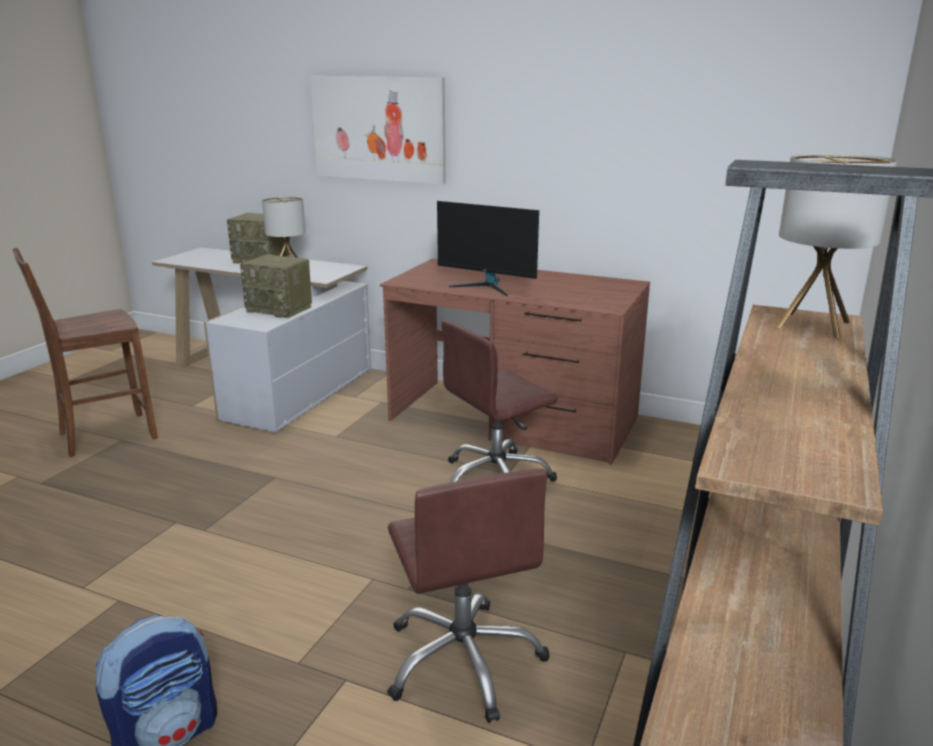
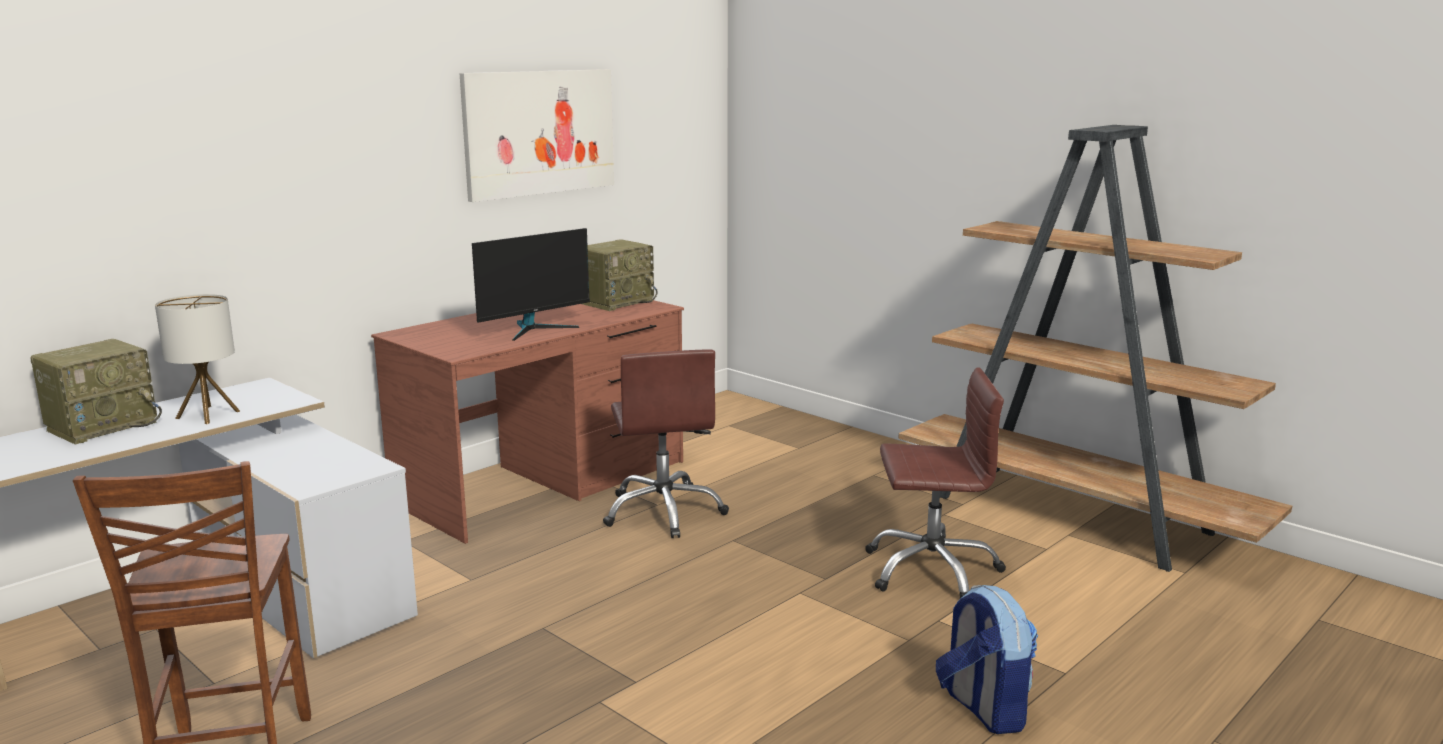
camera: 70 degrees left, 5 degrees down
radio [240,254,312,318] -> radio moved to [582,239,658,311]
picture [310,76,446,184] -> picture moved to [459,69,614,202]
table lamp [775,153,897,338] -> none

